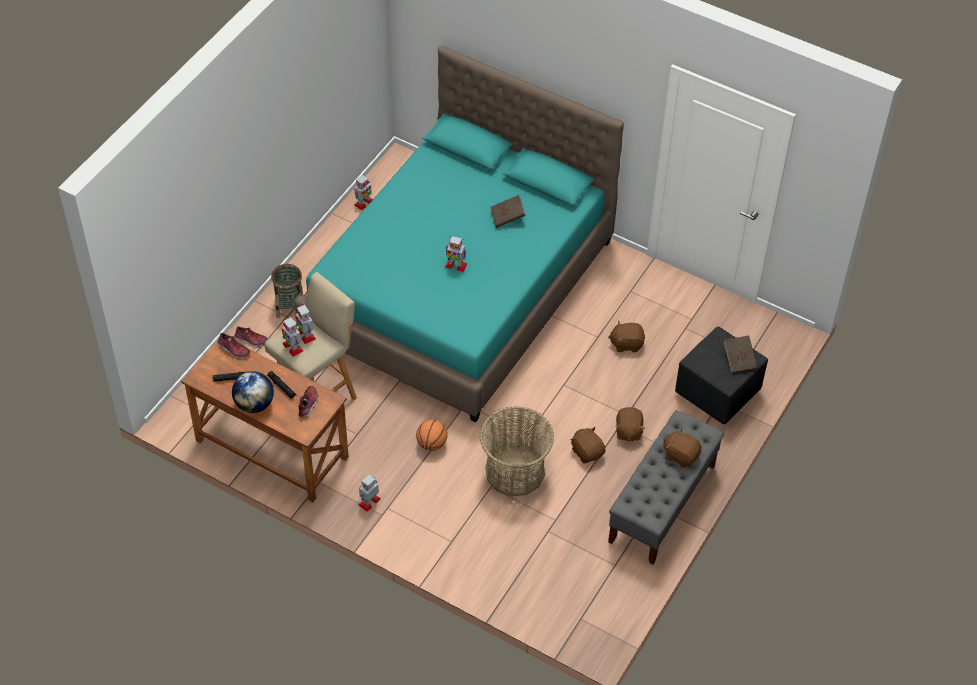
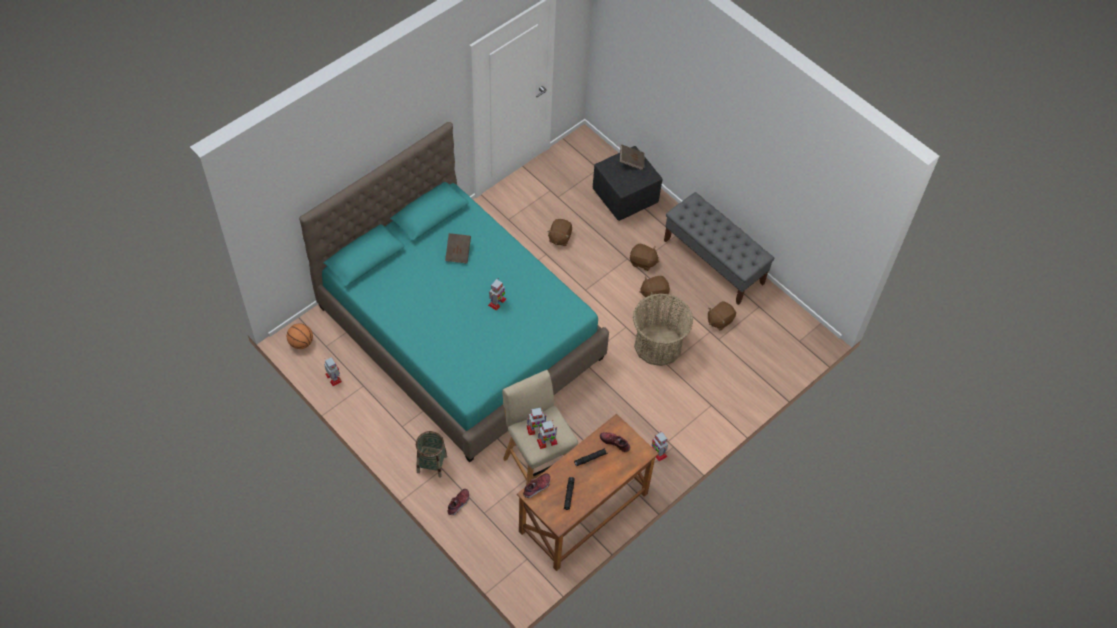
camera: 75 degrees left, 5 degrees up
globe [232,371,274,413] -> none
basketball [416,419,448,451] -> basketball moved to [287,323,313,349]
brown plush toy [663,428,701,468] -> brown plush toy moved to [708,301,736,331]

